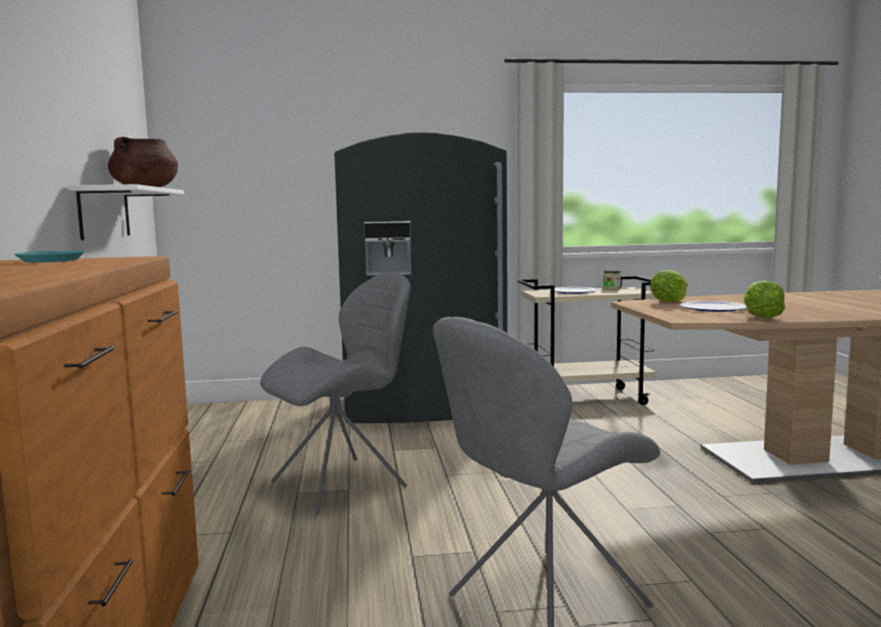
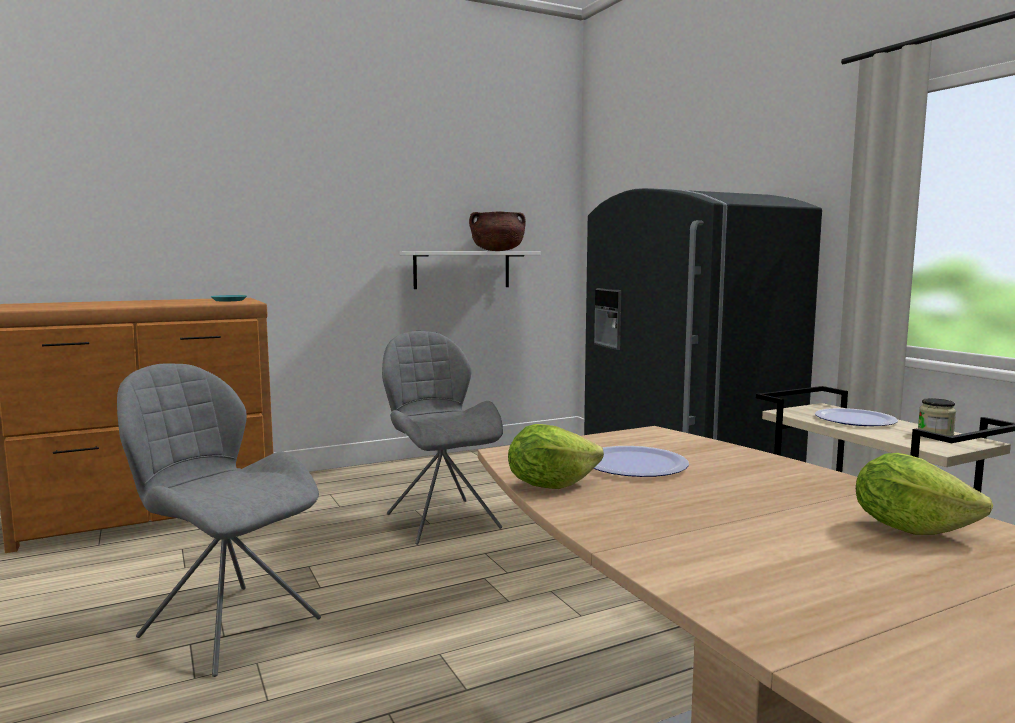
camera: 70 degrees right, 0 degrees up
grey chair [260,273,411,514] -> grey chair turned 150 degrees counterclockwise [382,331,503,545]
lettuce [650,270,688,302] -> lettuce moved to [856,453,993,535]

